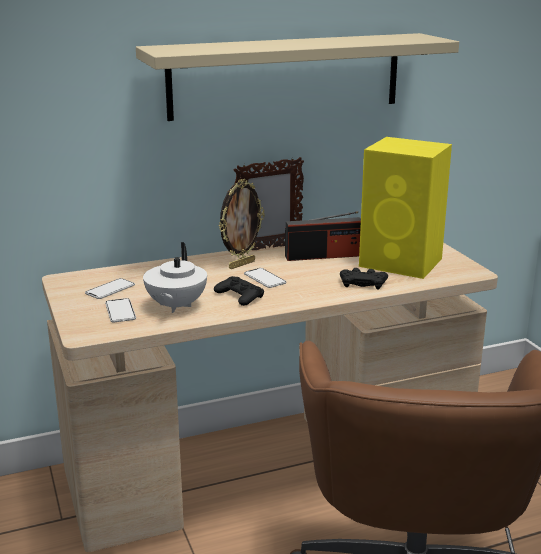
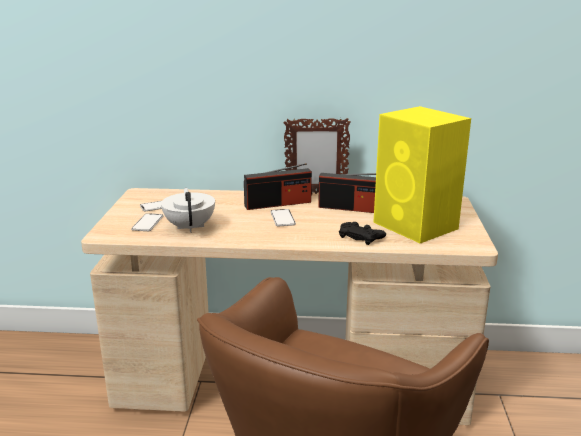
camera: 25 degrees right, 0 degrees up
beige shelf [136,33,459,121] -> none
white teapot [143,242,207,313] -> white teapot turned 135 degrees clockwise [161,188,215,233]
black game controller [214,276,264,306] -> none
picture frame [219,179,265,269] -> radio [244,163,312,210]

